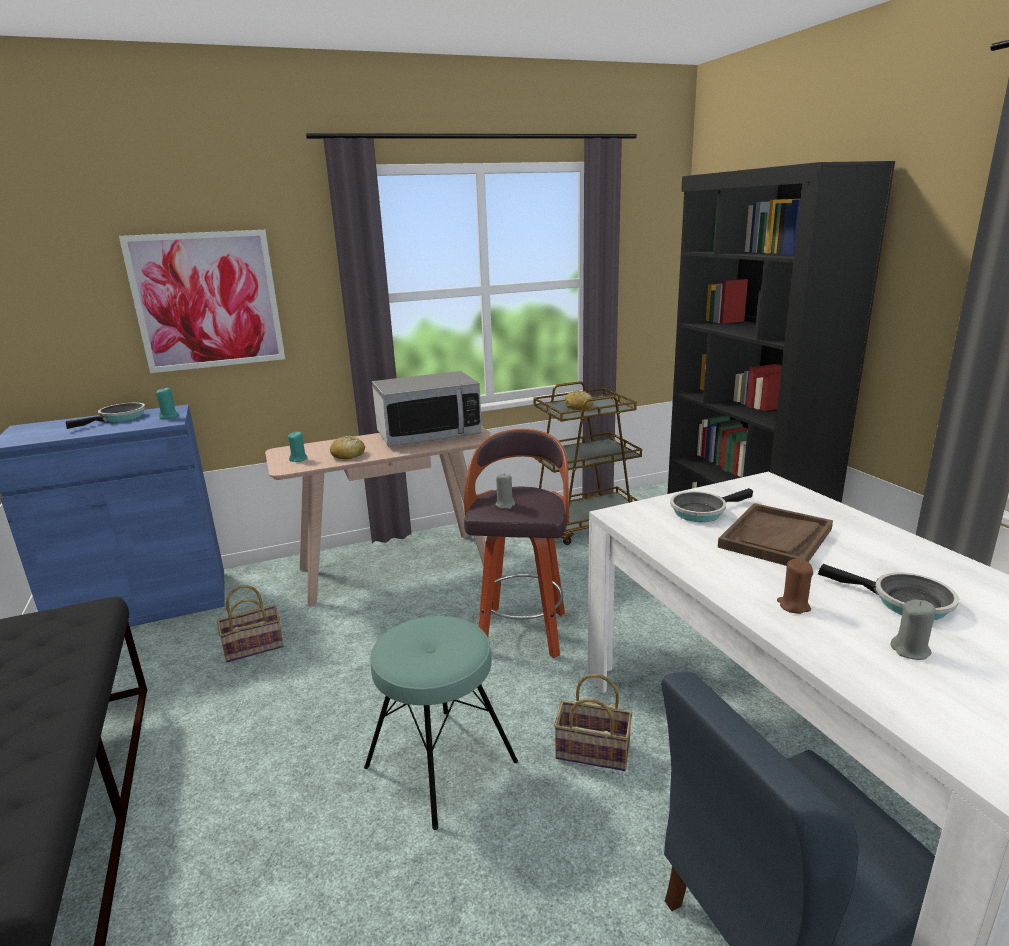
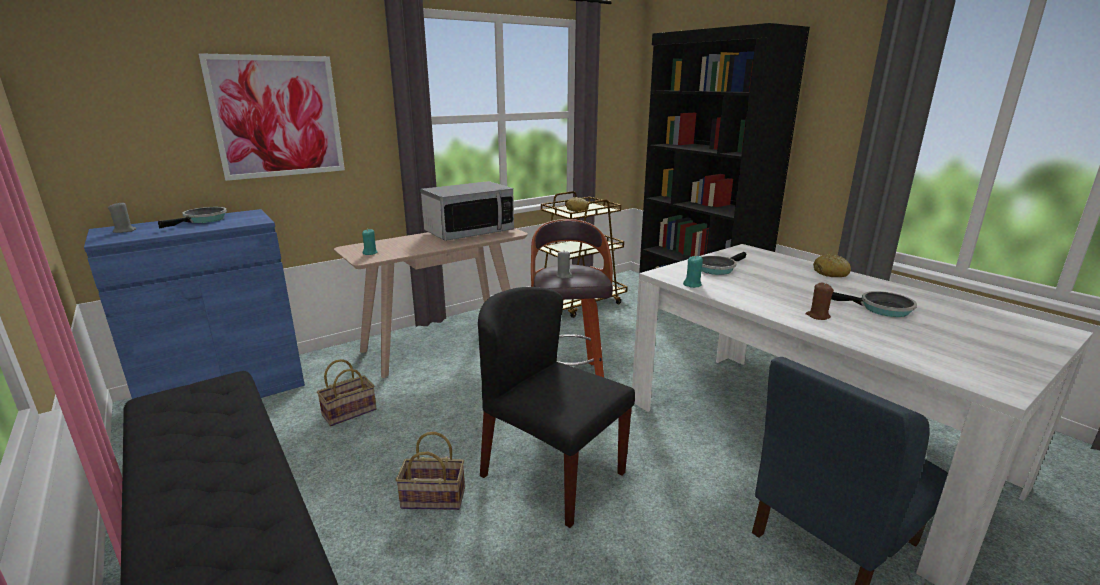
camera: 15 degrees left, 0 degrees up
turquoise candle [156,387,179,419] -> turquoise candle moved to [683,256,703,288]
bread [330,435,365,459] -> bread moved to [813,254,851,277]
turquoise stool [364,616,518,830] -> black chair [478,287,635,528]
basket [554,674,632,771] -> basket moved to [396,432,465,510]
brown tray [718,503,833,566] -> none
grey candle [891,600,936,660] -> grey candle moved to [108,201,136,233]

